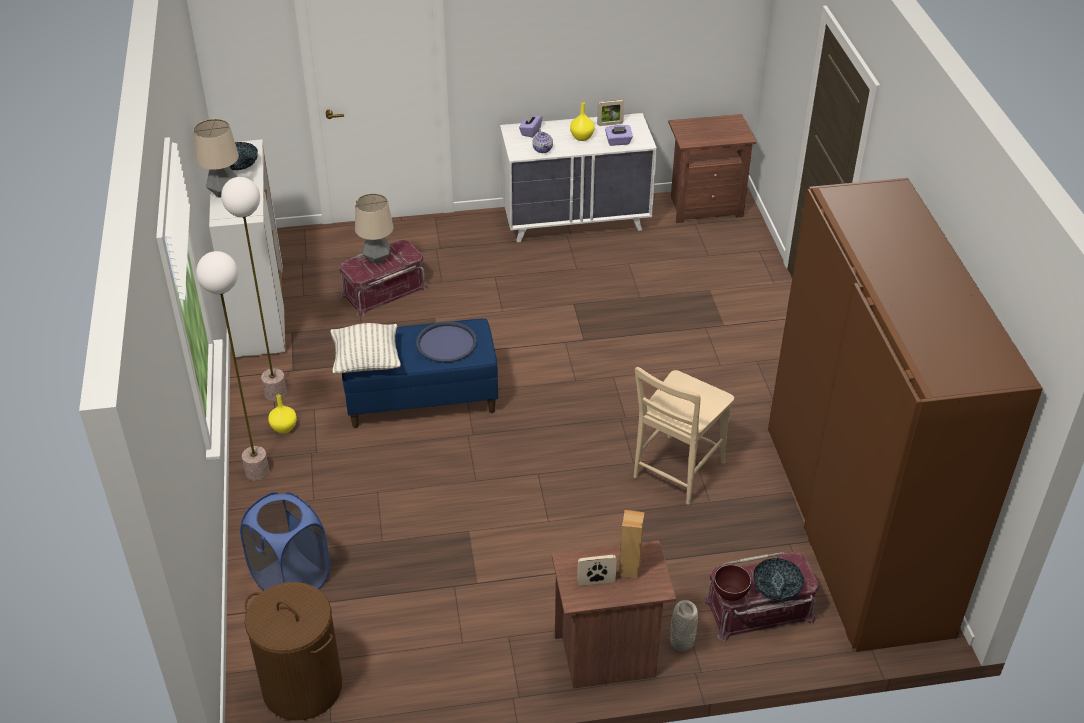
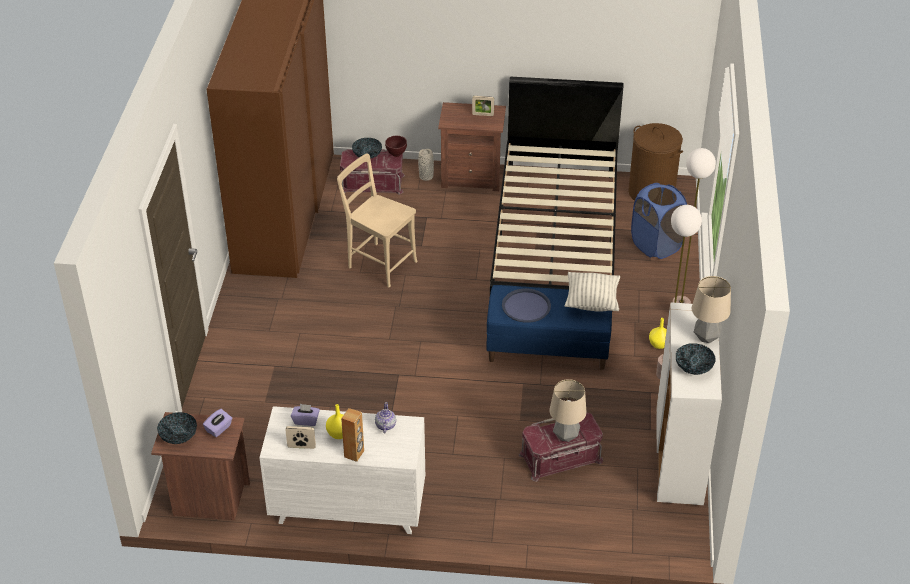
camera: 165 degrees left, 0 degrees up
purple tissue box [519,112,542,138] -> purple tissue box moved to [203,409,233,437]
brown speaker [619,510,645,579] -> brown speaker moved to [341,408,364,462]
beige chair [634,367,734,505] -> beige chair turned 105 degrees counterclockwise [337,153,418,287]
none -> bowl [157,412,197,444]
none -> black bed [490,77,624,293]

